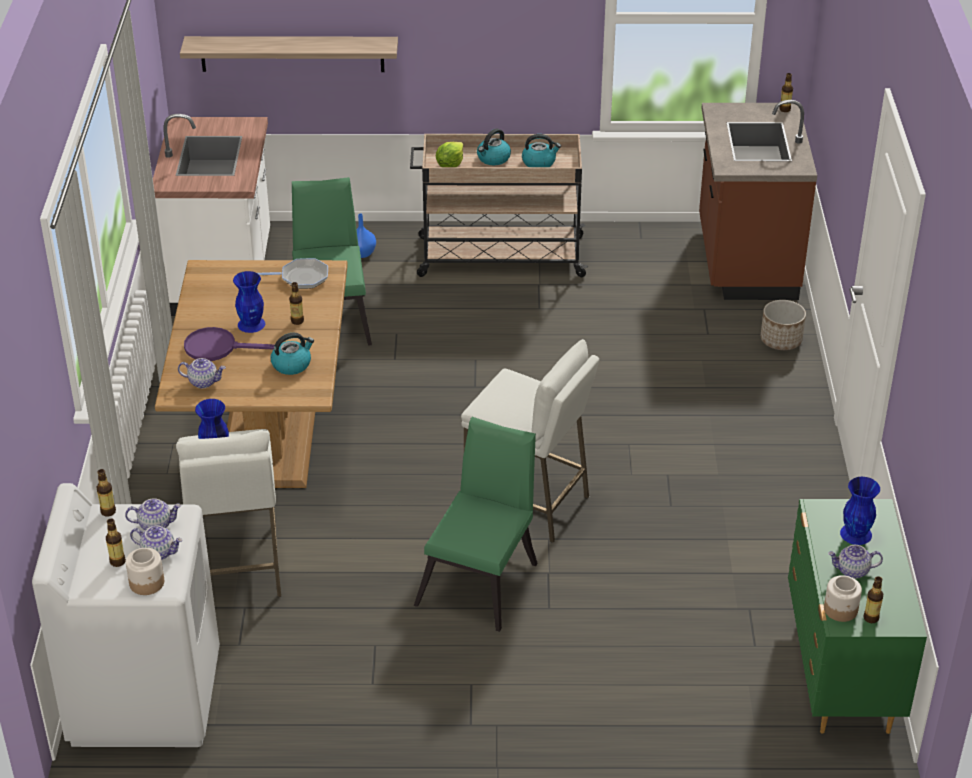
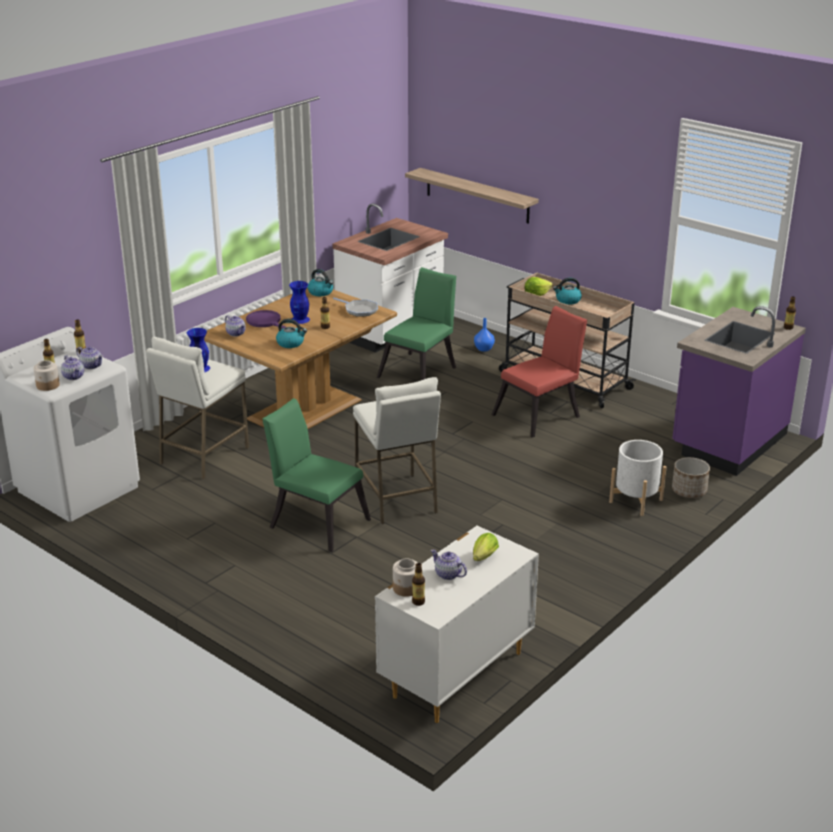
camera: 40 degrees right, 10 degrees down
green chair [414,417,538,632] -> green chair turned 120 degrees counterclockwise [262,398,371,552]
kettle [522,134,561,167] -> kettle moved to [308,269,333,296]
brown counter [699,100,817,300] -> purple counter [672,306,806,476]
green dresser [788,499,927,734] -> white dresser [375,526,539,723]
blue vase [840,477,880,545] -> lettuce [473,533,499,561]
none -> red chair [492,306,587,438]
none -> white planter [609,440,667,516]

